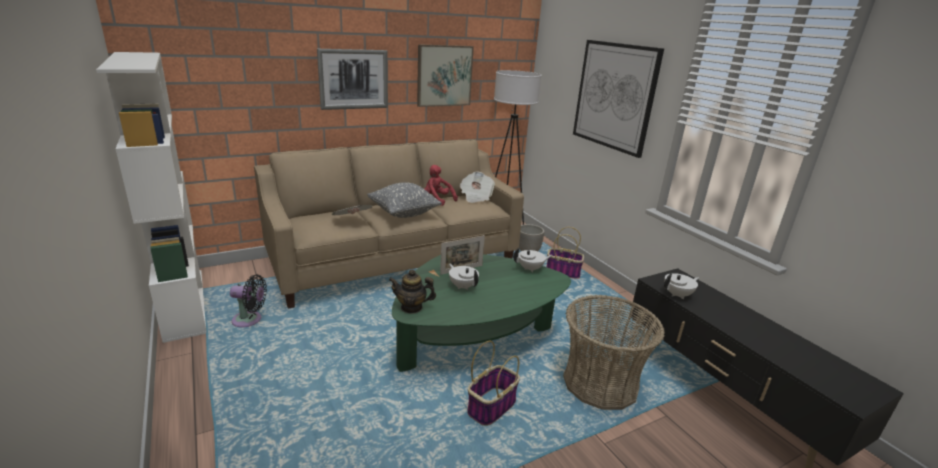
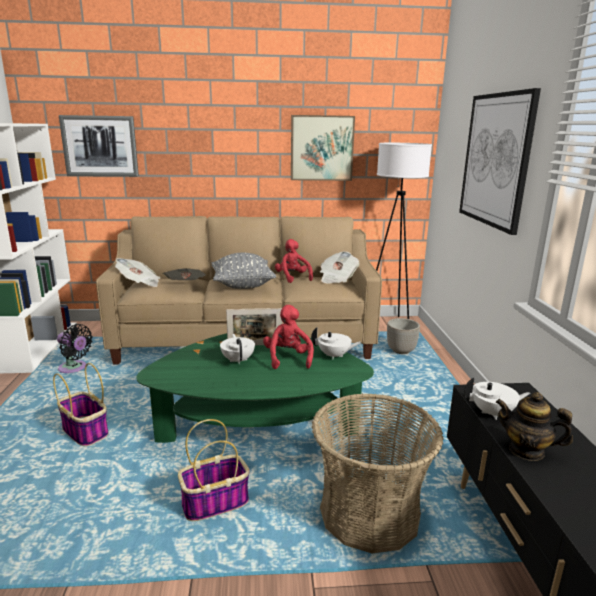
camera: 25 degrees right, 5 degrees down
picture [317,49,388,110] -> picture moved to [59,115,139,177]
teapot [389,270,436,313] -> teapot moved to [496,392,573,461]
basket [547,227,584,279] -> basket moved to [53,363,109,446]
none -> newspaper [115,258,160,287]
none -> red plush toy [263,305,314,369]

